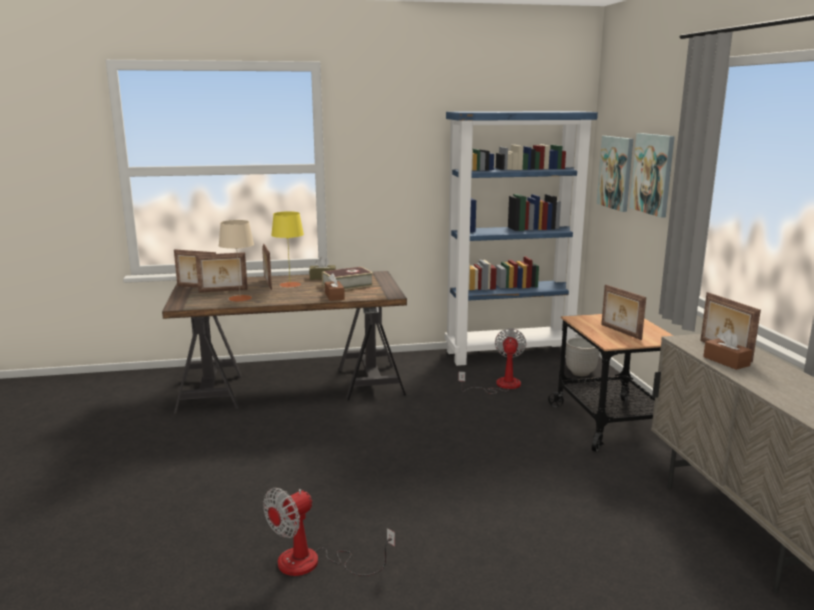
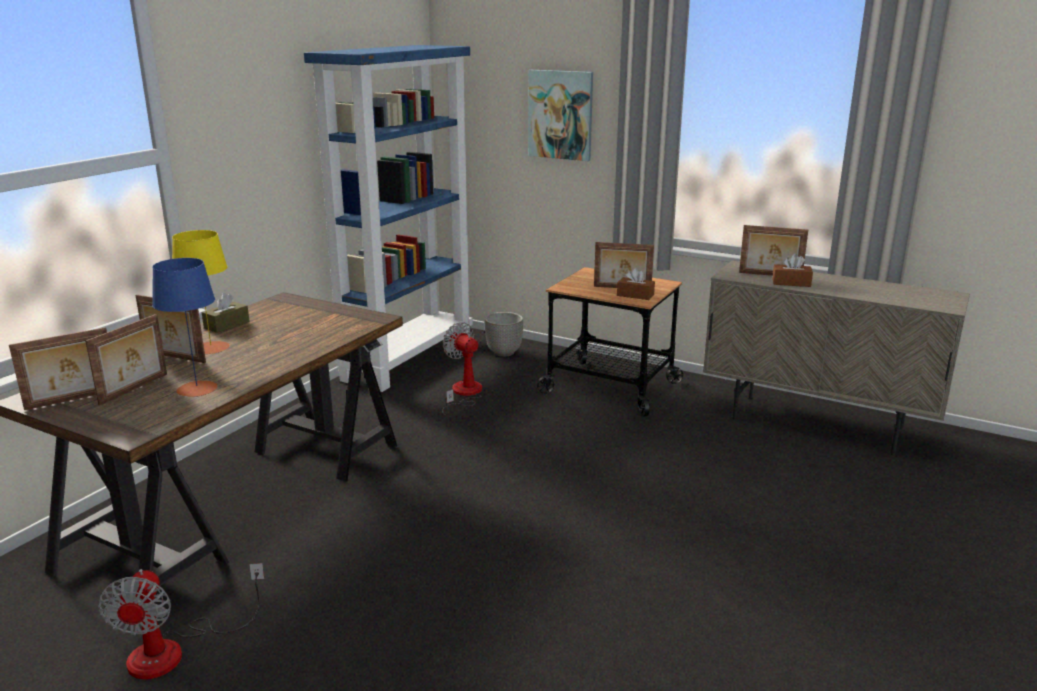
camera: 50 degrees left, 5 degrees up
beige table lamp [219,220,254,302] -> blue table lamp [152,258,217,397]
fan [263,488,395,576] -> fan moved to [98,563,264,679]
book [322,267,373,290] -> none
brown tissue box [325,273,345,301] -> brown tissue box moved to [617,268,655,300]
picture [597,136,633,212] -> none

